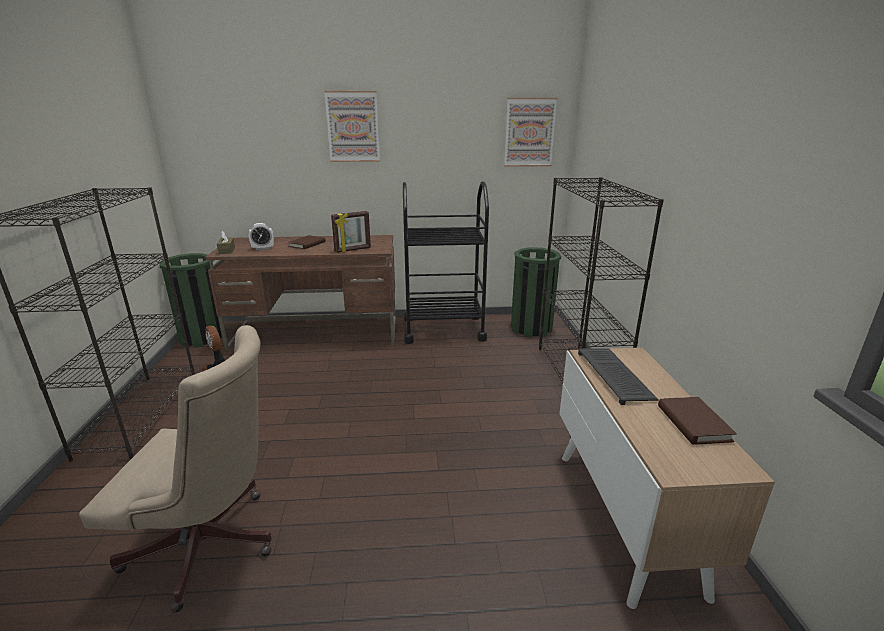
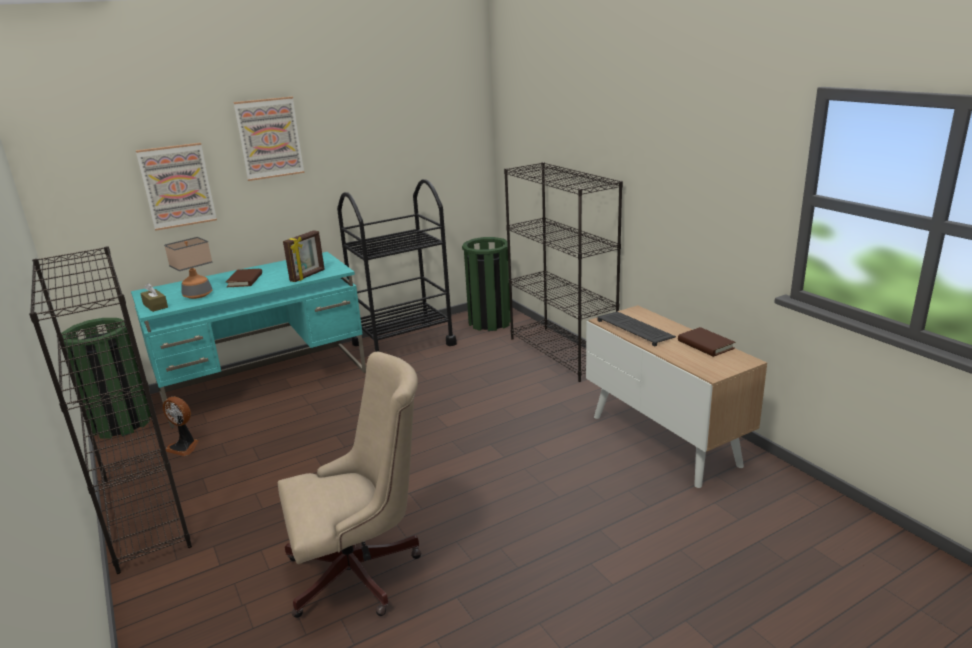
camera: 25 degrees left, 0 degrees up
brown desk [205,235,396,351] -> turquoise desk [131,252,366,428]
alarm clock [249,223,274,250] -> table lamp [164,237,213,299]
picture [504,98,557,167] -> picture moved to [136,143,217,231]

